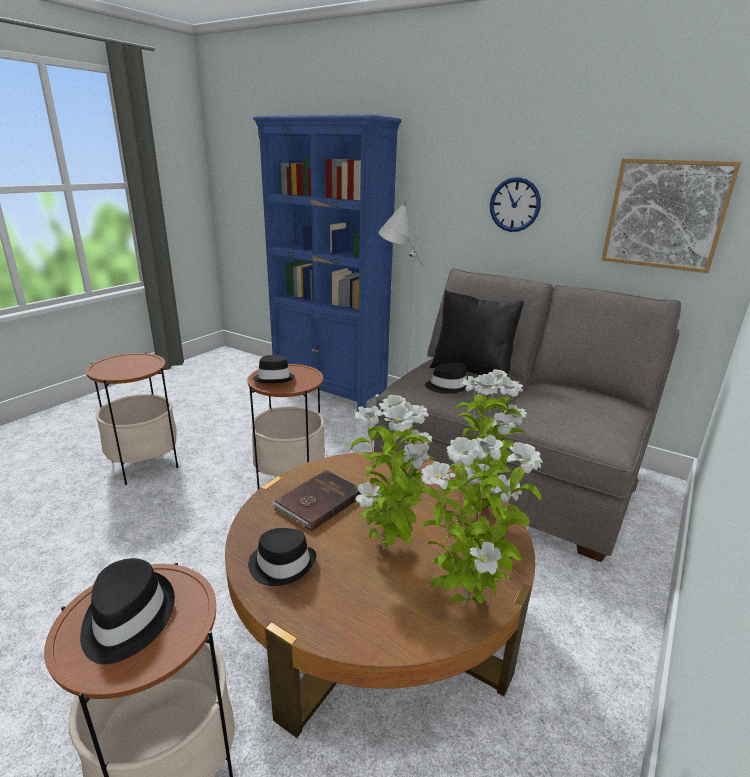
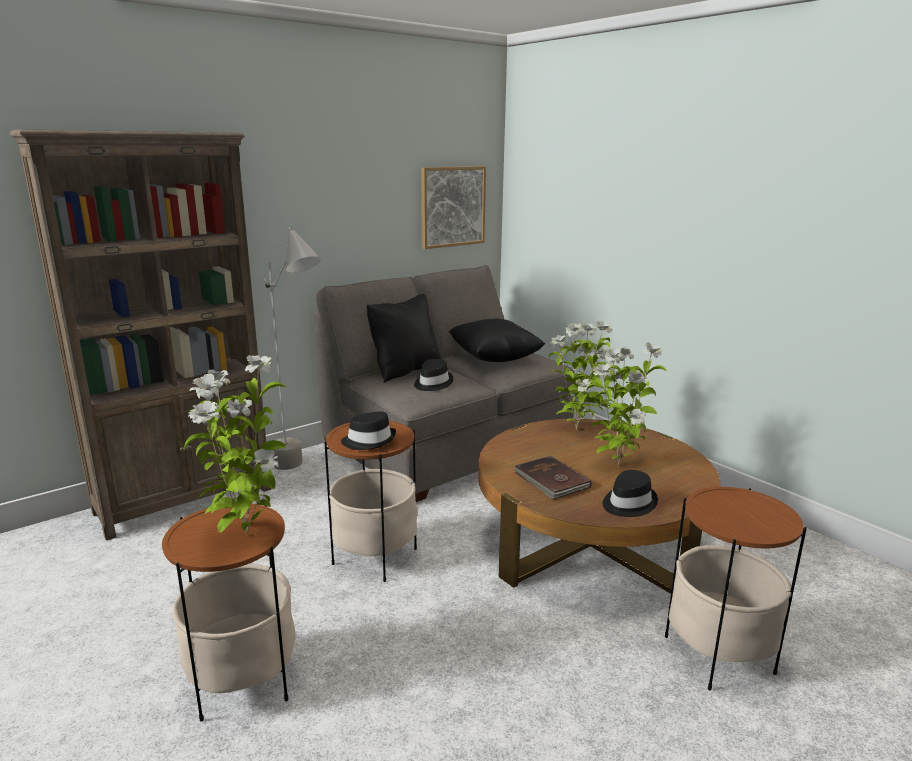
camera: 70 degrees left, 5 degrees down
black hat [80,558,175,664] -> none
blue bookcase [253,115,402,412] -> brown bookcase [9,129,271,540]
potted plant [416,435,543,609] -> potted plant moved to [184,355,286,535]
wall clock [490,177,541,232] -> none
none -> black pillow [449,319,545,362]

